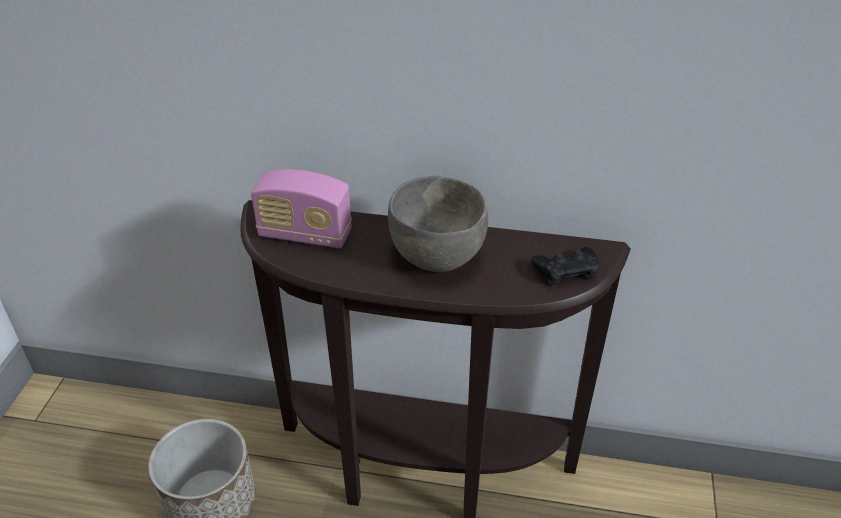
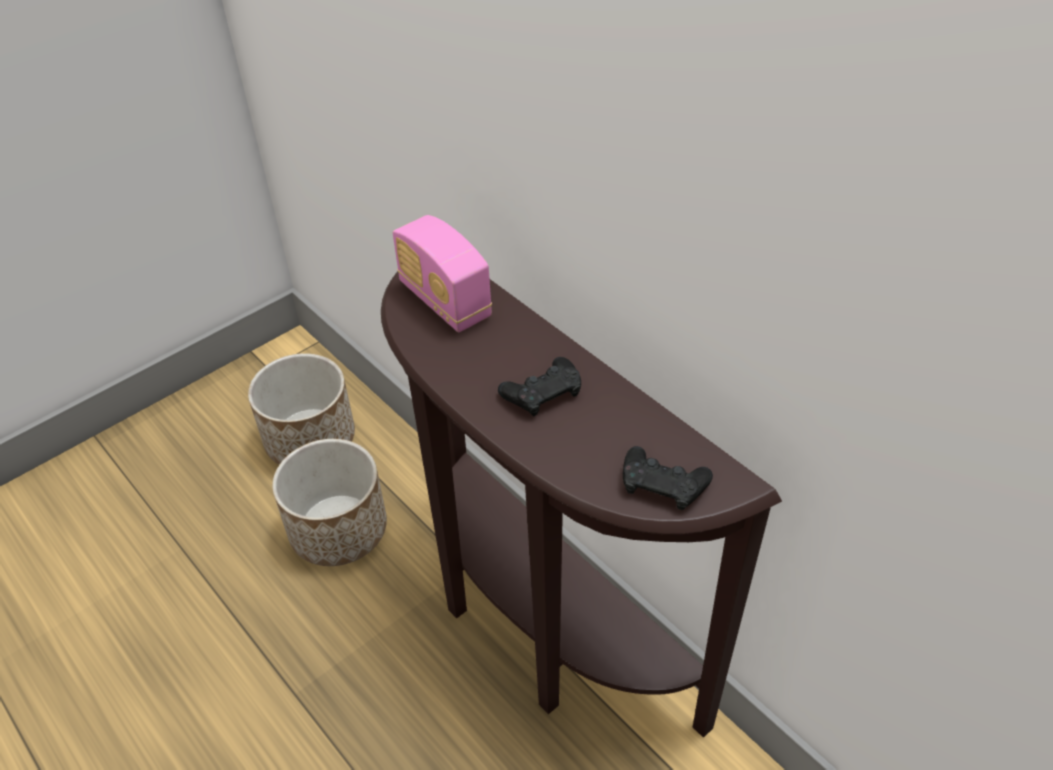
camera: 40 degrees right, 5 degrees up
grey bowl [388,176,488,272] -> black game controller [498,357,581,416]
none -> planter [248,353,355,465]

